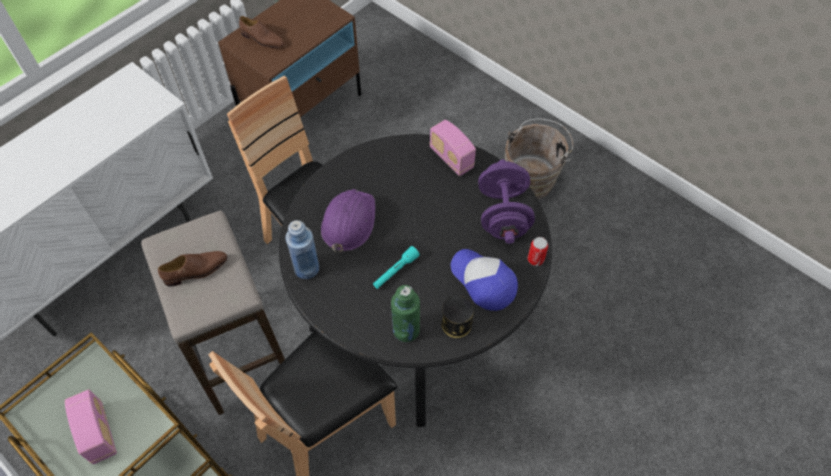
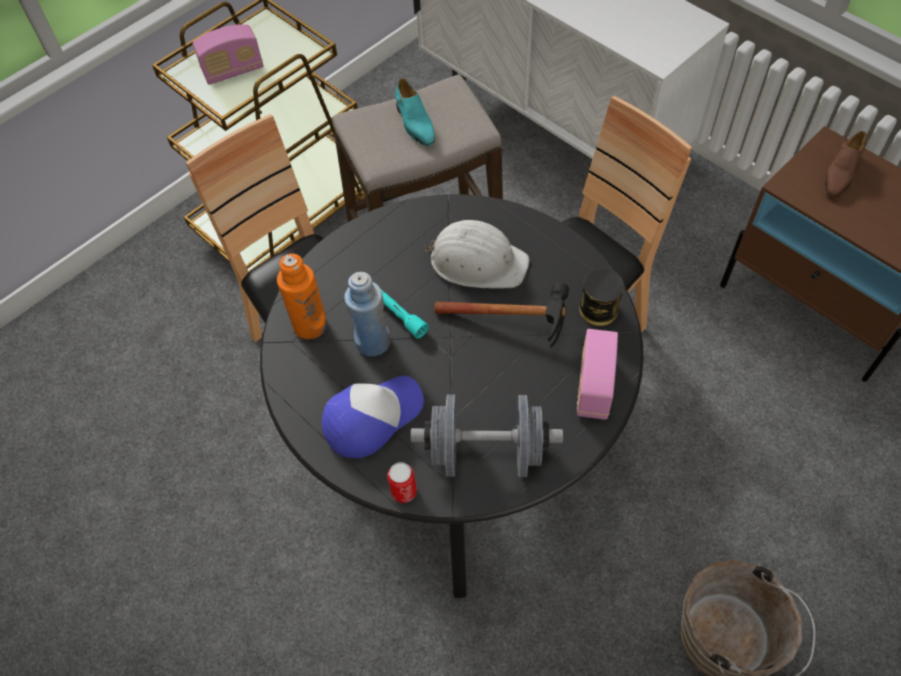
camera: 95 degrees right, 0 degrees up
brown shoe [158,251,227,286] -> turquoise shoe [395,78,435,146]
blue bottle [285,220,319,279] -> blue bottle moved to [345,272,391,357]
purple hard hat [321,189,375,253] -> white hard hat [424,220,530,289]
green bottle [391,285,420,342] -> orange bottle [277,254,327,339]
radio [430,120,476,176] -> radio turned 45 degrees counterclockwise [577,329,618,420]
can [441,295,474,338] -> can moved to [579,268,624,326]
purple dumbbell [478,160,535,244] -> grey dumbbell [411,395,563,477]
none -> hammer [434,282,569,348]

